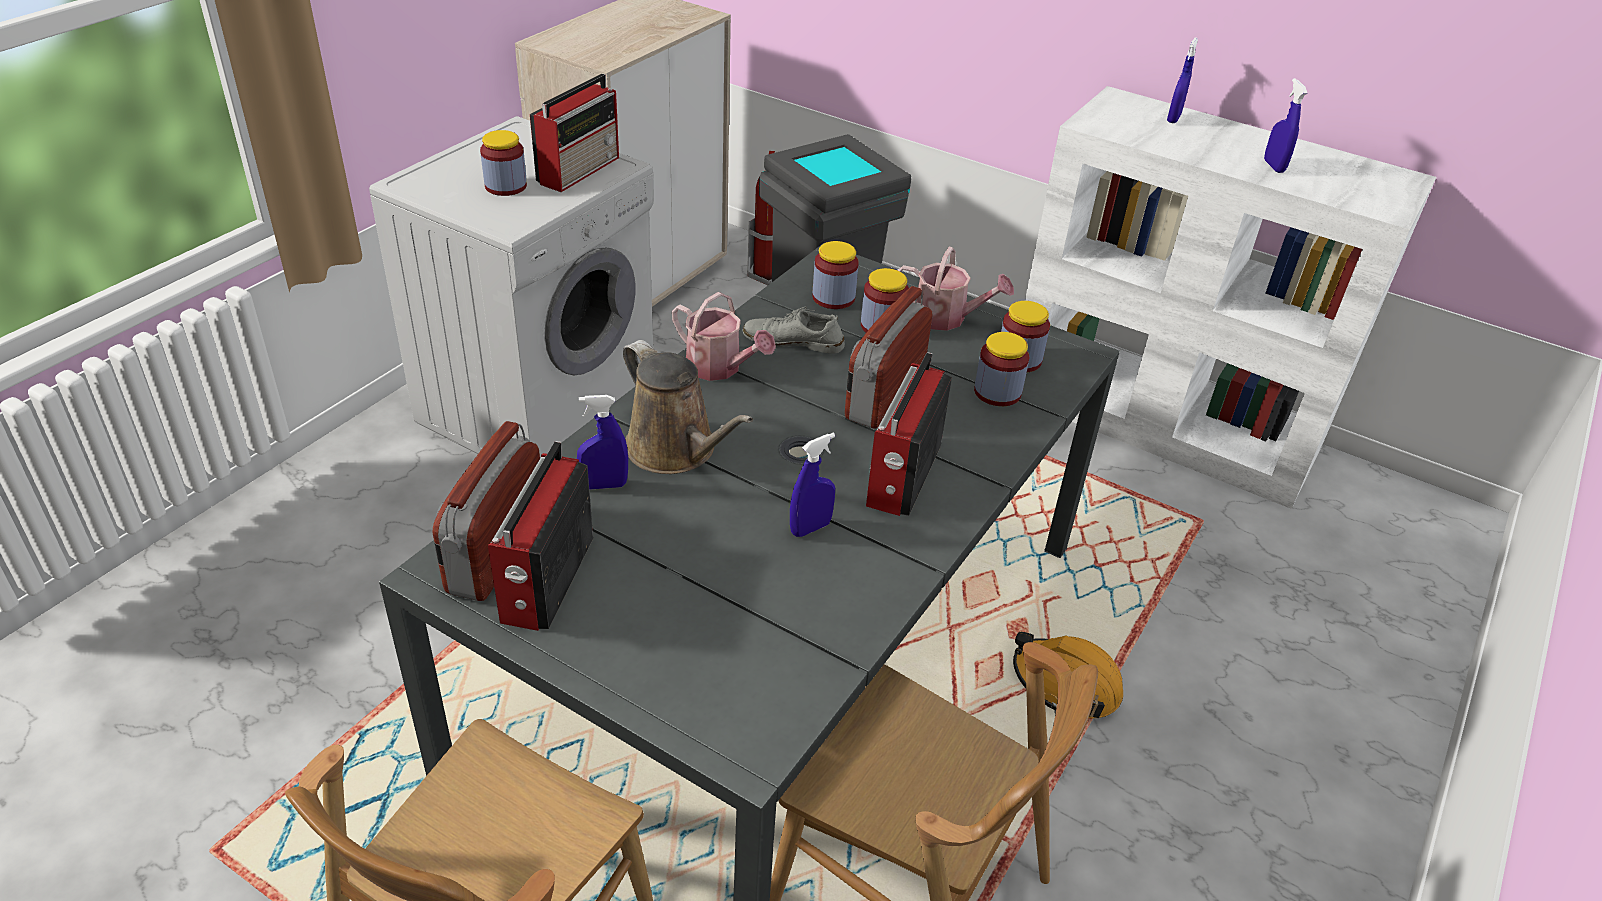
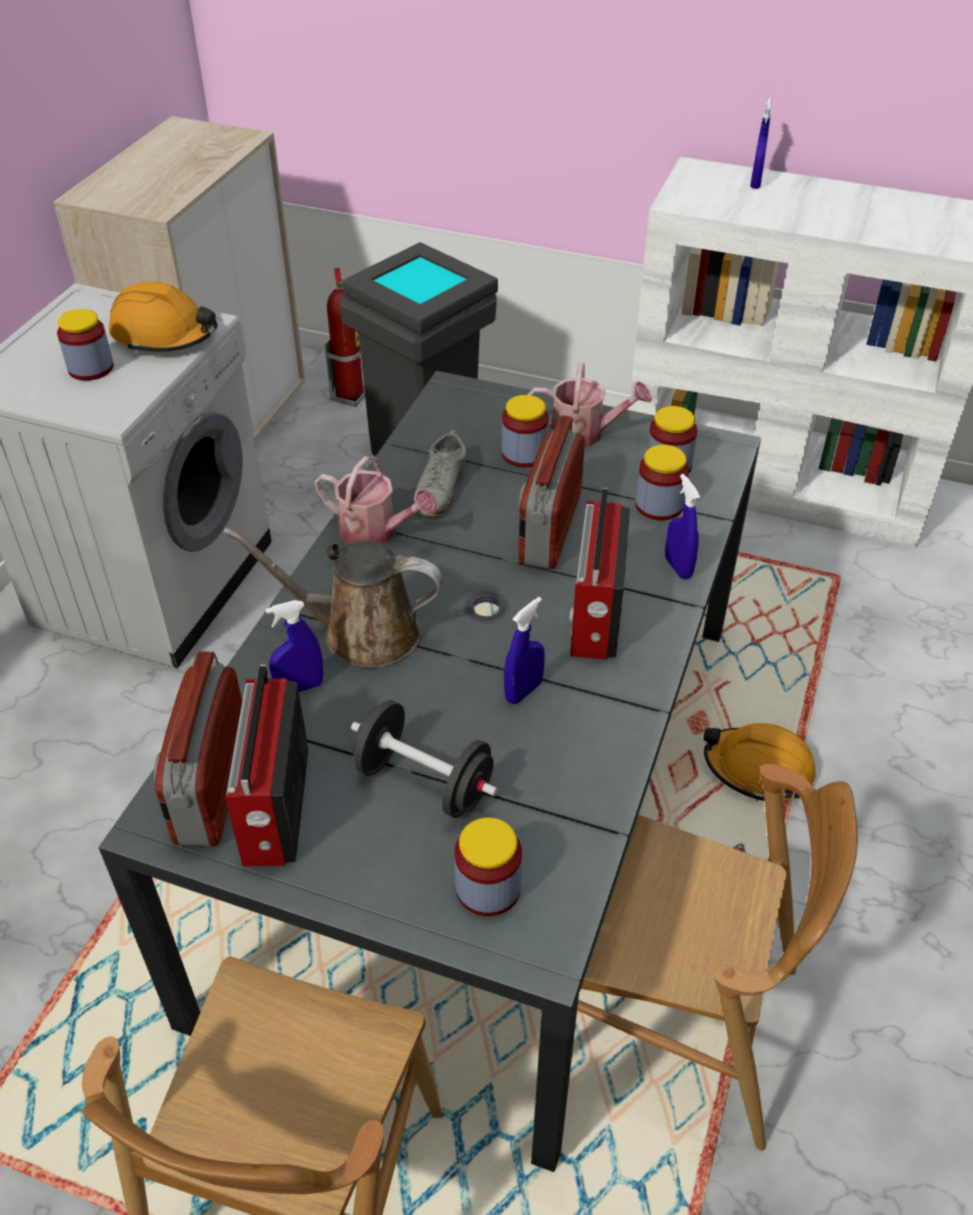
camera: 10 degrees left, 5 degrees up
radio [530,74,619,192] -> orange hard hat [109,281,218,353]
brown watering can [623,340,753,474] -> brown watering can turned 150 degrees clockwise [223,527,443,668]
grey shoe [743,307,845,354] -> grey shoe turned 75 degrees counterclockwise [416,430,466,517]
jar [812,241,859,309] -> jar moved to [454,817,522,916]
blue spray bottle [1264,78,1307,173] -> blue spray bottle moved to [665,474,700,580]
none -> black dumbbell [351,700,498,818]

